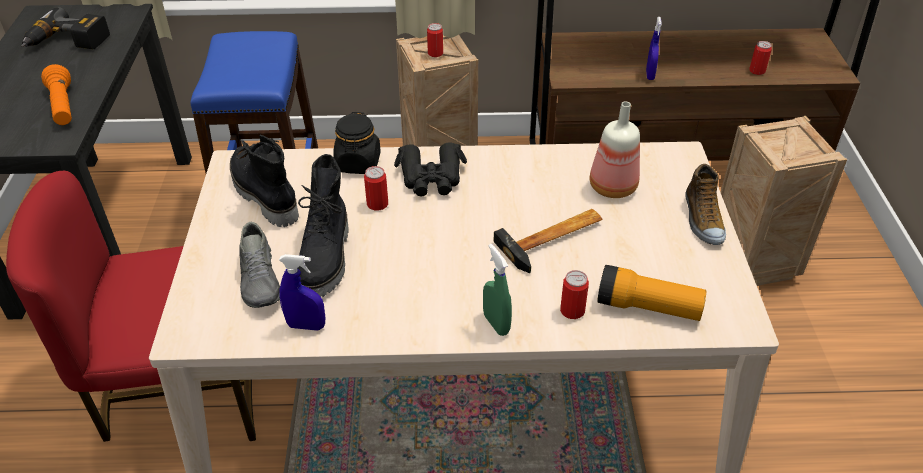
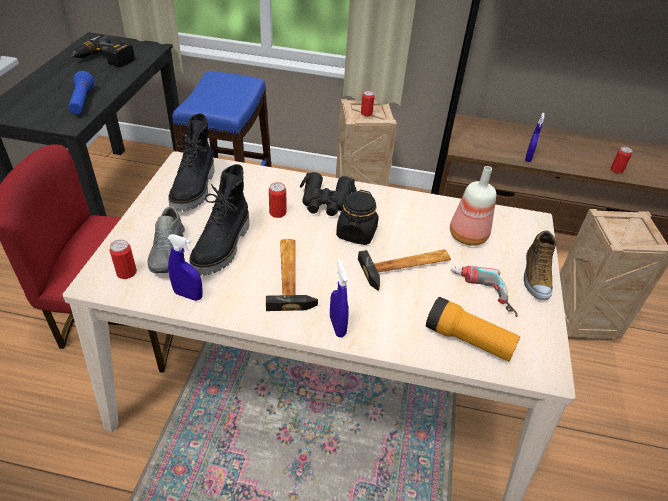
camera: 10 degrees right, 0 degrees up
orange flashlight [41,64,72,125] -> blue flashlight [68,71,94,114]
black boot [230,135,299,227] -> black boot turned 150 degrees counterclockwise [168,113,215,212]
black jar [333,112,381,174] -> black jar moved to [336,190,379,245]
green spray bottle [483,244,512,336] -> blue spray bottle [330,259,349,337]
can [560,270,589,319] -> can moved to [109,239,137,279]
none -> hammer [266,239,318,311]
none -> power drill [451,266,517,317]

